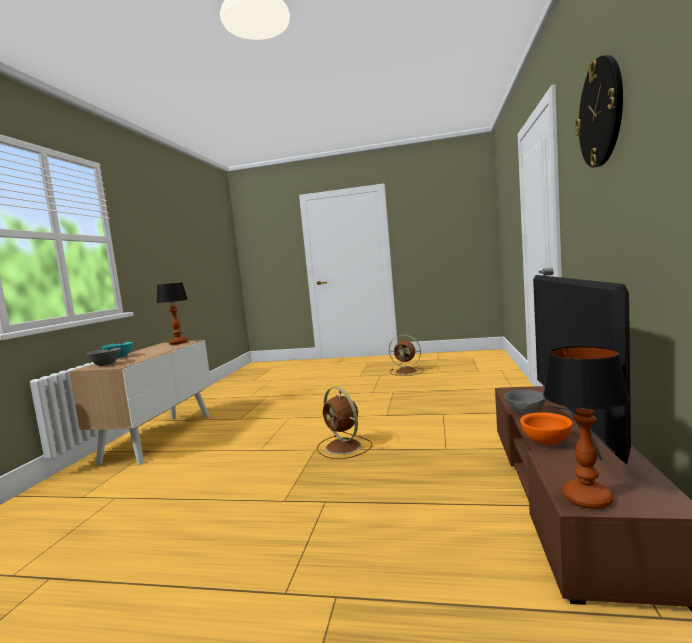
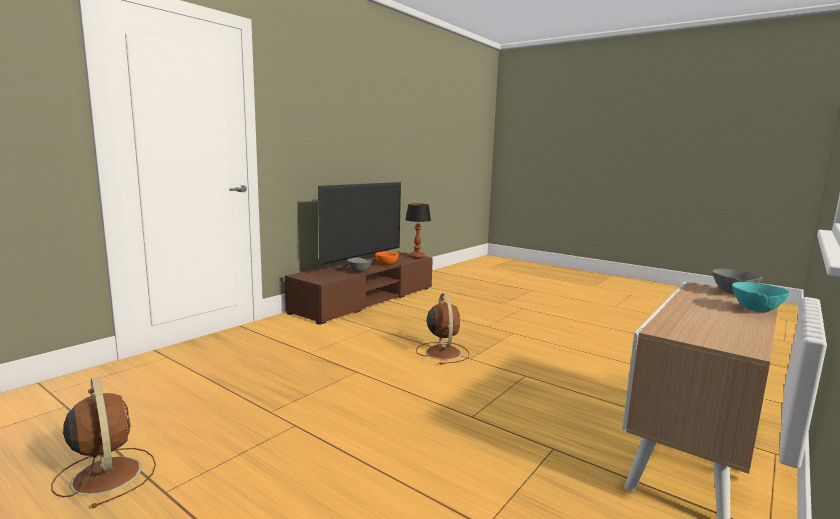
camera: 155 degrees left, 5 degrees up
table lamp [157,282,188,345] -> none
wall clock [575,55,623,167] -> none

